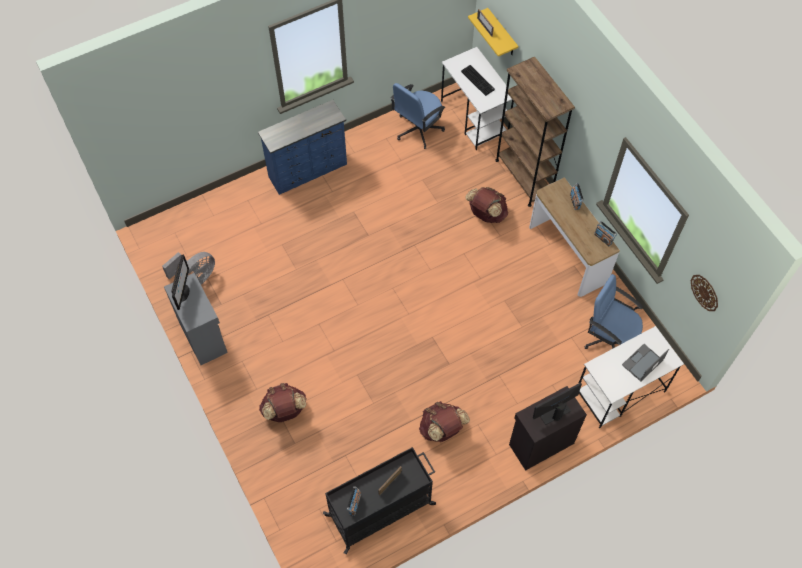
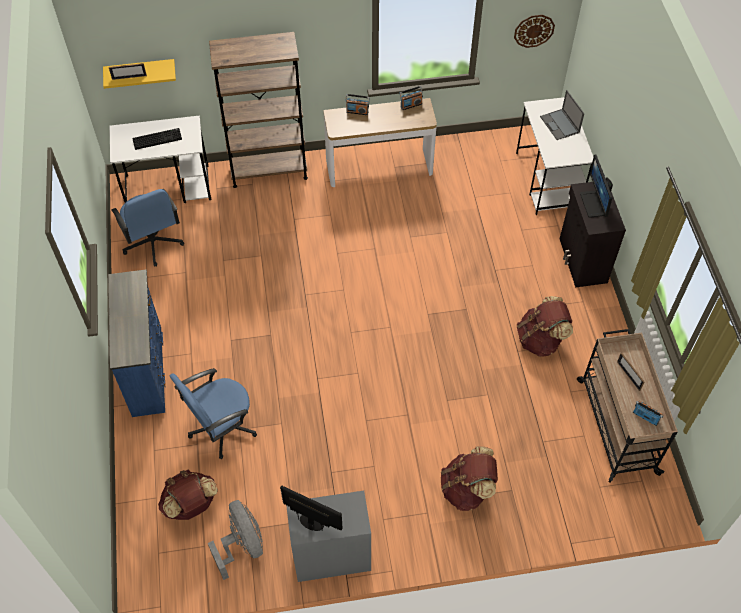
camera: 70 degrees left, 5 degrees down
black cart [323,447,436,554] -> beige cart [577,329,678,483]
brown backpack [465,187,508,223] -> brown backpack moved to [158,469,218,520]
blue office chair [585,274,643,349] -> blue office chair moved to [169,368,257,459]

